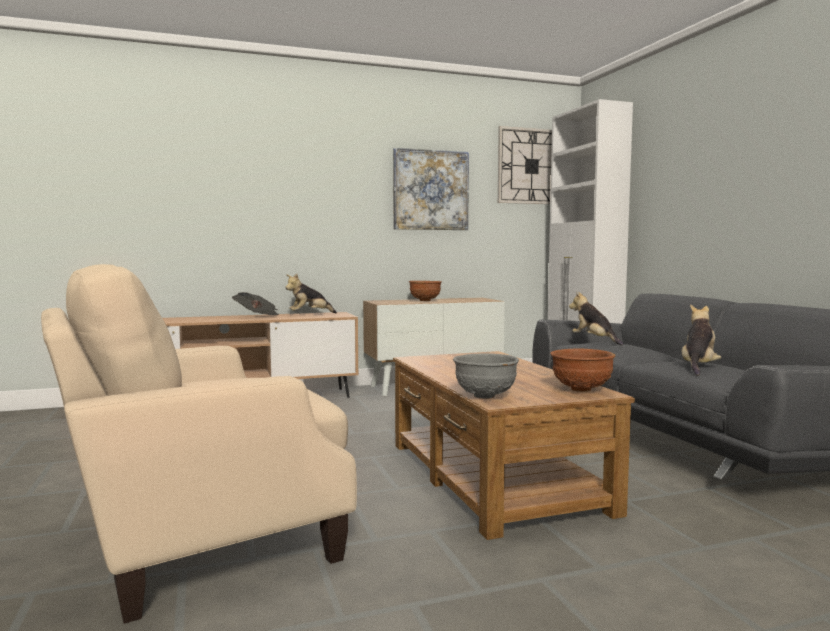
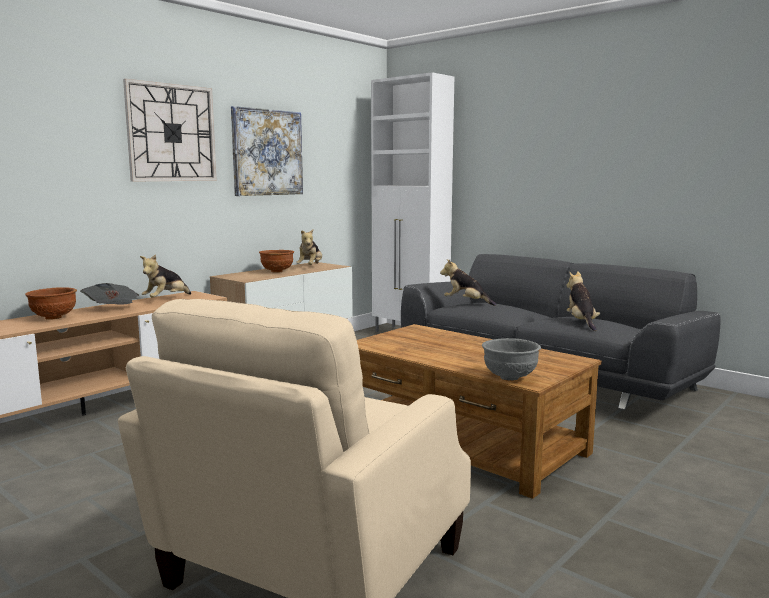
camera: 30 degrees left, 5 degrees up
wall clock [498,126,552,204] -> wall clock moved to [123,79,217,182]
brown bowl [550,349,615,392] -> brown bowl moved to [25,287,77,320]
none -> plush toy [296,229,322,265]

